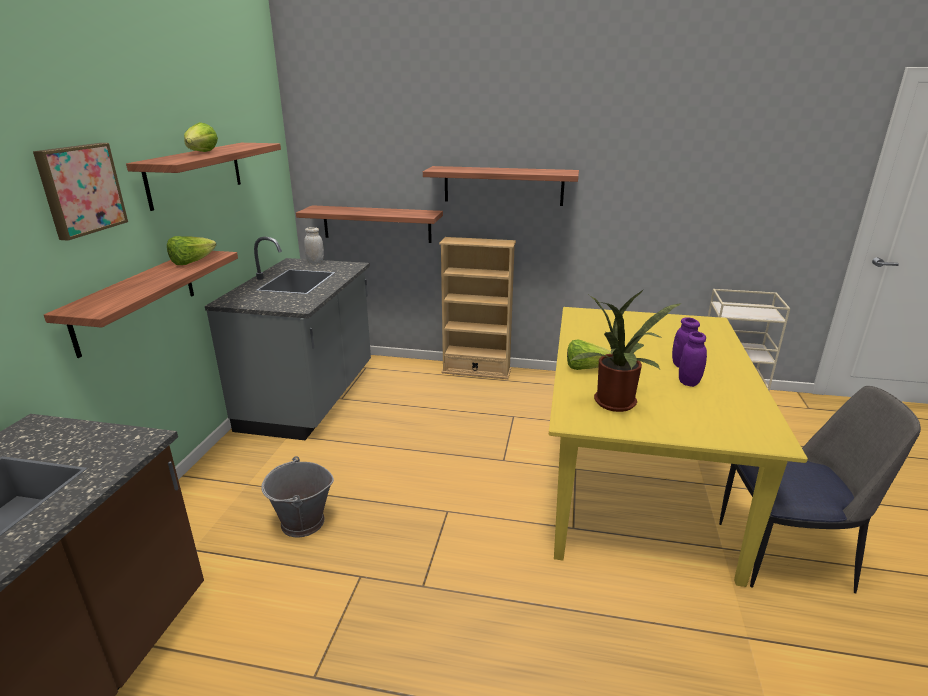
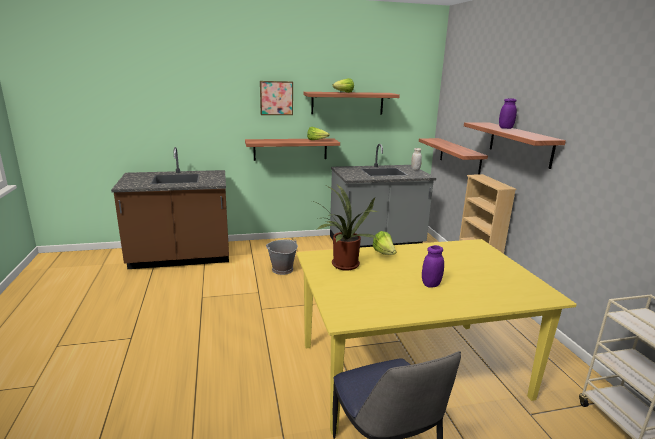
camera: 65 degrees right, 5 degrees down
purple jar [679,331,707,387] -> purple jar moved to [499,98,517,129]

